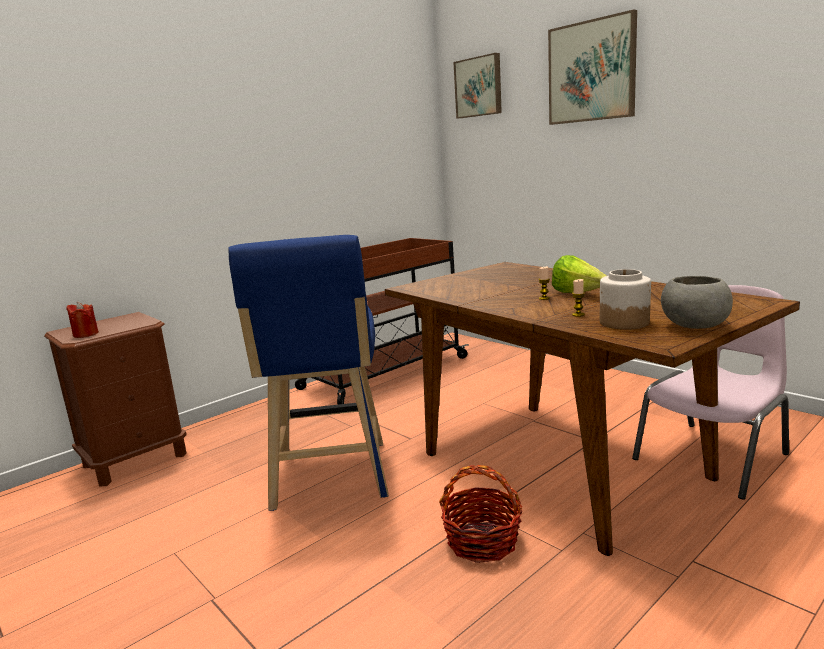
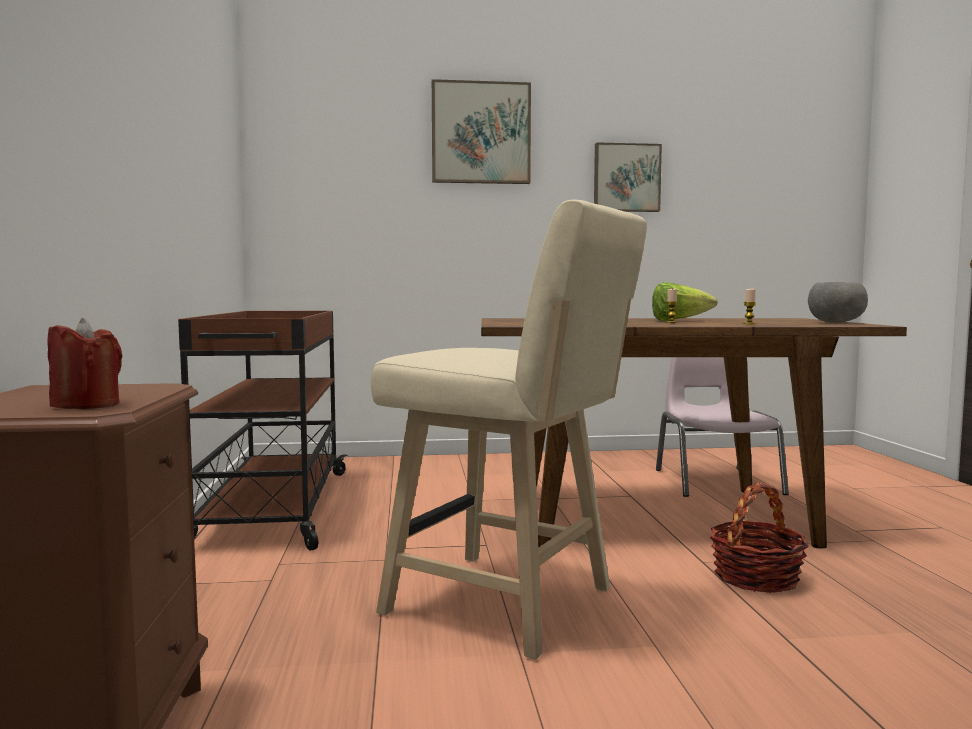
camera: 55 degrees left, 10 degrees down
blue stool [228,235,389,511] -> beige stool [371,200,647,659]
picture [453,53,502,118] -> picture moved to [594,142,662,212]
jar [600,269,651,330] -> none

